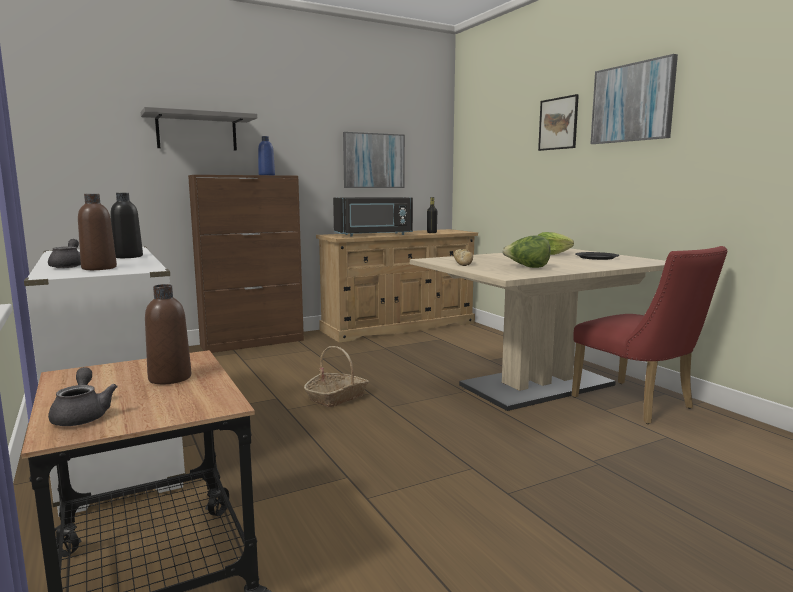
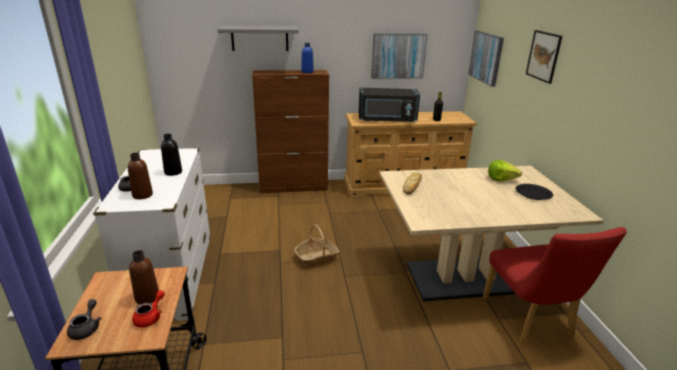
camera: 20 degrees right, 15 degrees up
lettuce [502,235,551,268] -> none
picture [590,54,678,144] -> picture moved to [468,30,504,87]
none -> red teapot [132,290,165,328]

